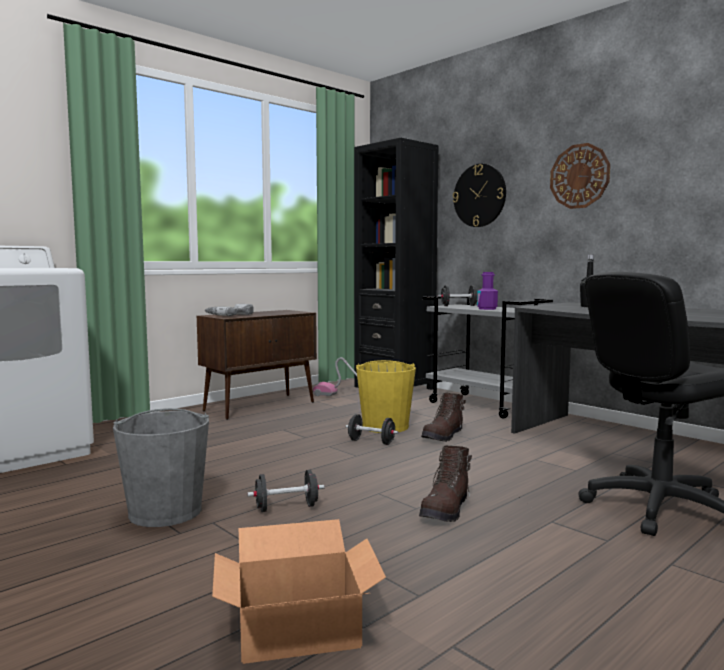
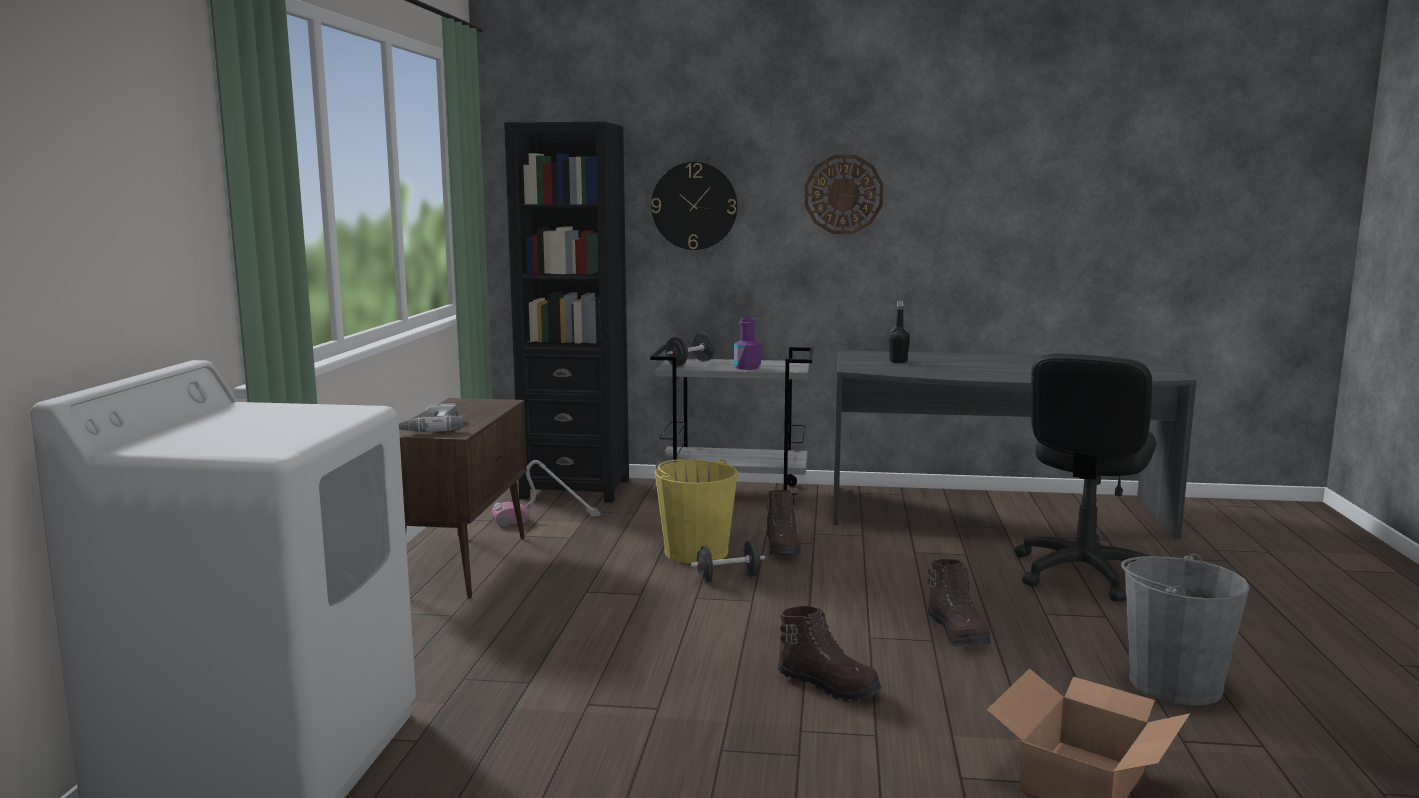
camera: 40 degrees left, 5 degrees up
grey bucket [113,408,209,527] -> grey bucket moved to [1121,554,1250,706]
black dumbbell [247,470,324,512] -> brown boot [778,606,881,702]

